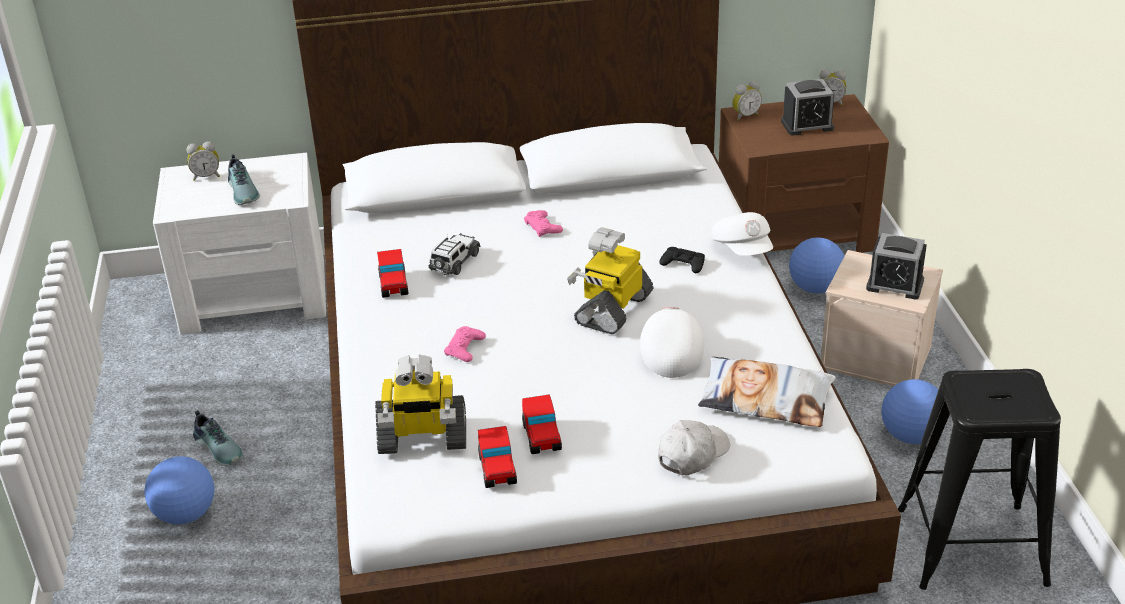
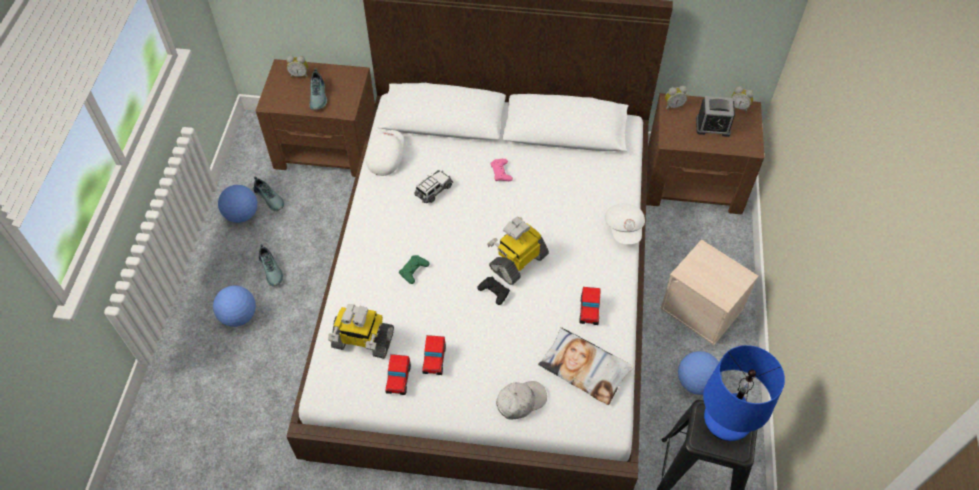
camera: 15 degrees right, 20 degrees up
white nightstand [153,153,326,334] -> brown nightstand [256,59,375,177]
toy car [377,249,409,298] -> toy car moved to [579,287,601,325]
pink game controller [444,326,486,362] -> green game controller [399,255,429,284]
white cap [640,307,704,378] -> white cap moved to [365,130,404,176]
black game controller [659,247,705,273] -> black game controller moved to [477,276,510,305]
football [789,237,844,293] -> football moved to [218,185,257,223]
alarm clock [866,233,927,300] -> none
none -> shoe [254,176,284,211]
none -> blue table lamp [703,345,785,441]

